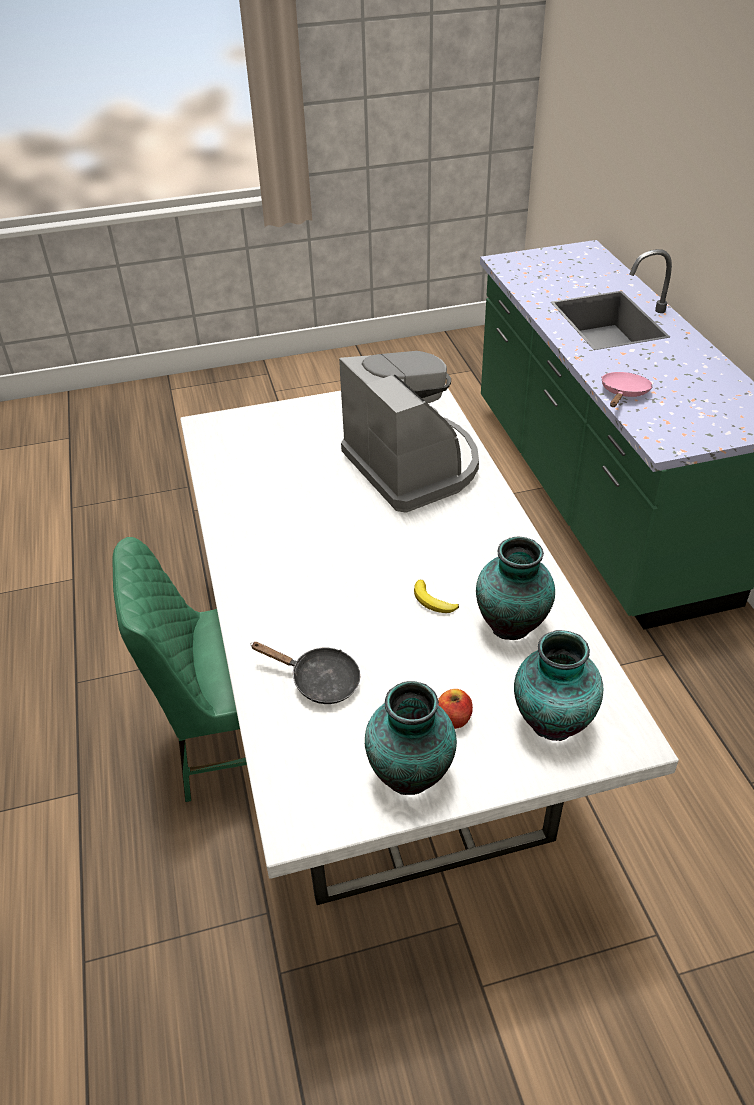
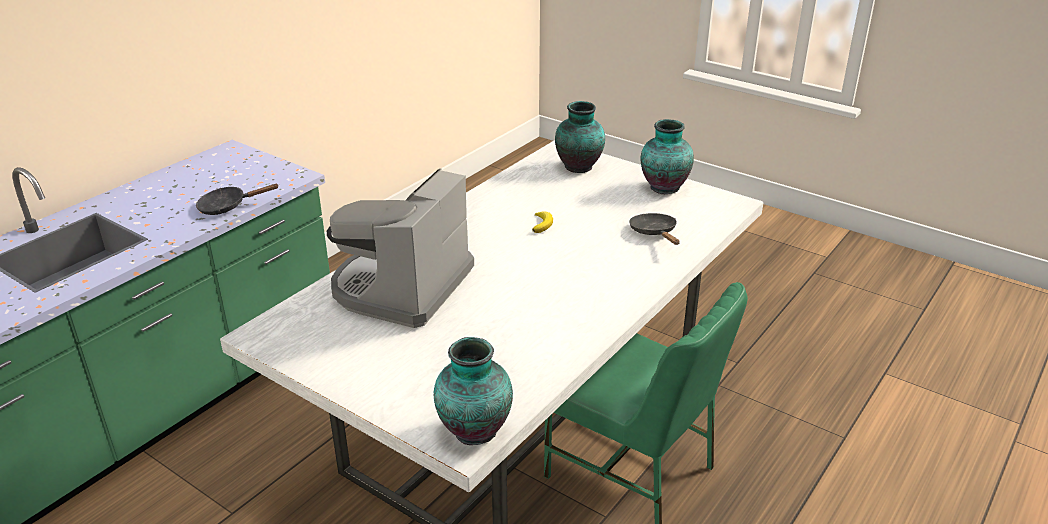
camera: 130 degrees left, 10 degrees down
apple [438,689,473,729] -> none
vase [476,537,555,640] -> vase moved to [434,337,513,445]
pink frying pan [601,372,653,407] -> black frying pan [196,184,279,215]

